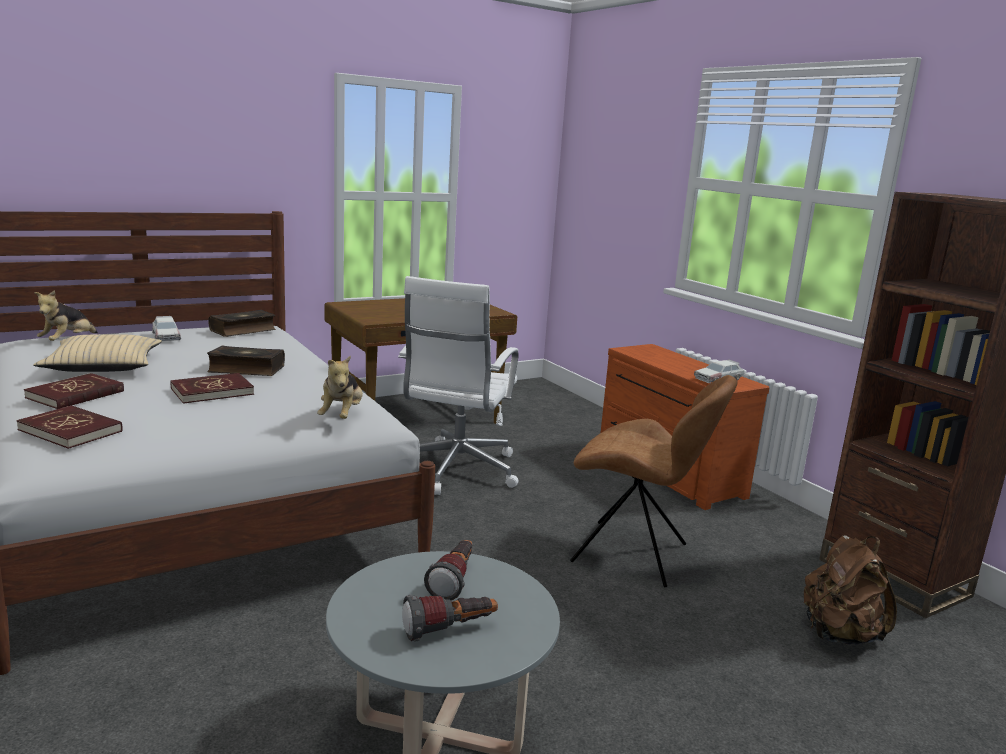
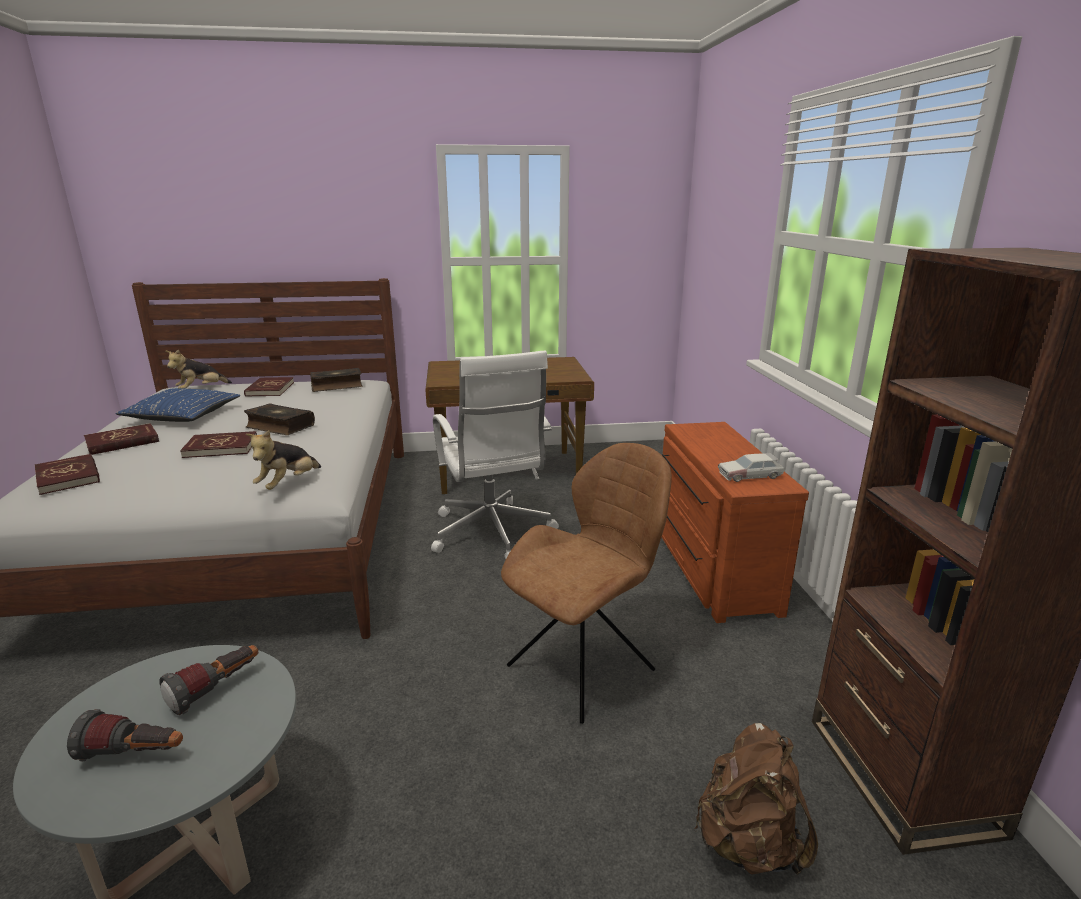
camera: 25 degrees right, 5 degrees up
beige pillow [33,334,162,372] -> blue pillow [115,388,240,422]
toy car [152,316,181,342] -> red book [244,377,294,397]
white office chair [398,276,519,495] -> white office chair turned 60 degrees counterclockwise [431,351,559,559]
brown chair [570,375,737,587] -> brown chair turned 90 degrees counterclockwise [501,443,672,724]

